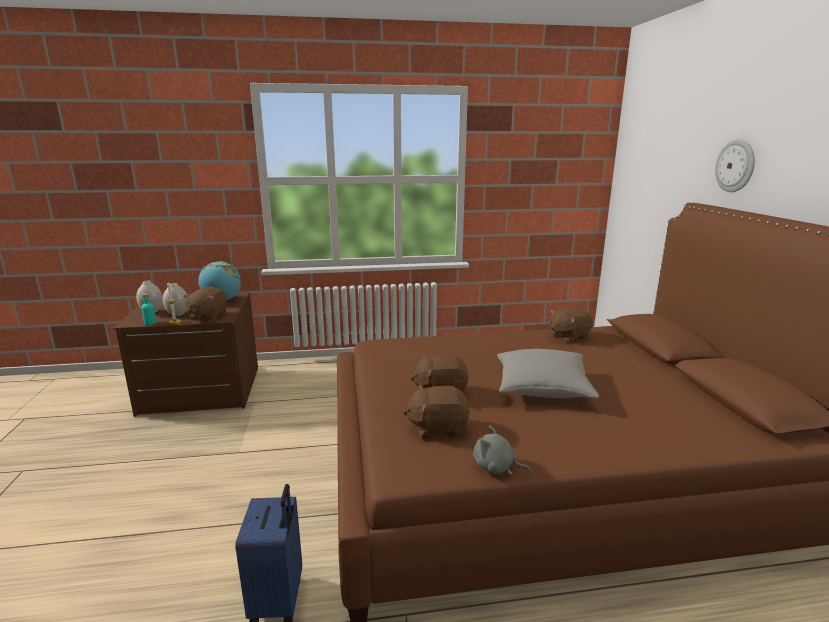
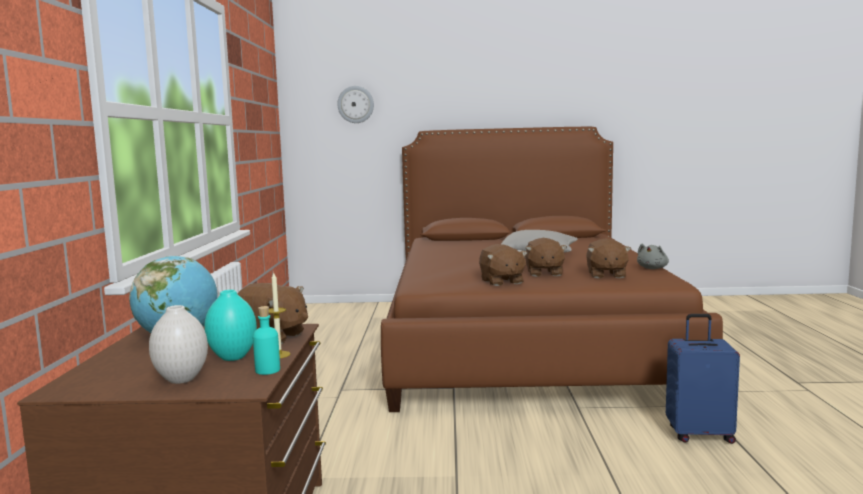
camera: 80 degrees left, 10 degrees down
white vase [163,283,187,316] -> turquoise vase [204,290,257,361]
brown plush toy [549,307,593,343] -> brown plush toy moved to [479,244,527,286]
wall clock [715,139,755,192] -> wall clock moved to [337,86,374,123]

